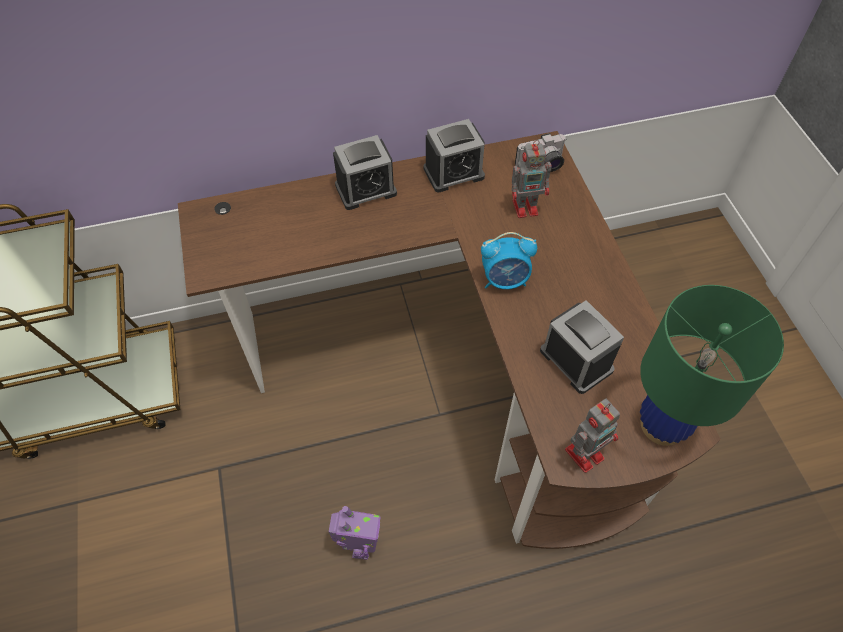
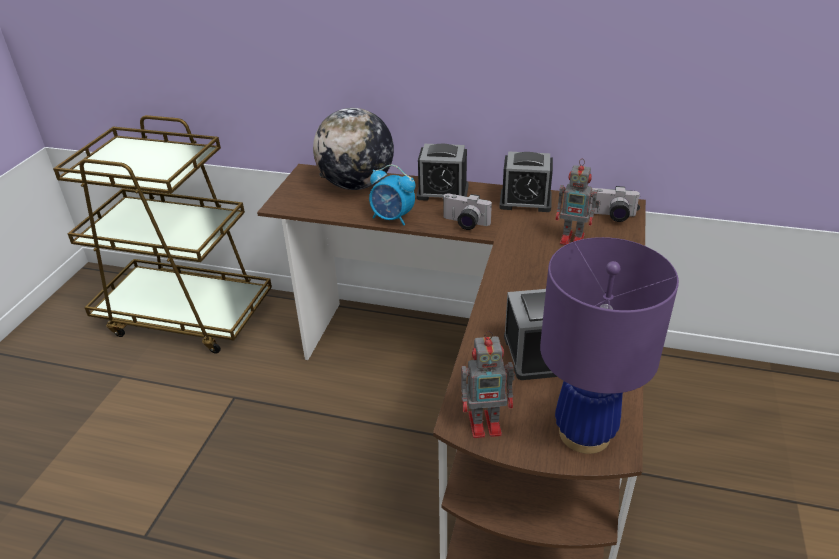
camera: 30 degrees right, 20 degrees down
toy robot [329,506,381,560] -> none
alarm clock [481,232,537,289] -> alarm clock moved to [369,165,415,225]
green table lamp [640,285,784,446] -> purple table lamp [540,237,679,454]
none -> globe [313,108,394,190]
none -> camera [442,194,492,230]

